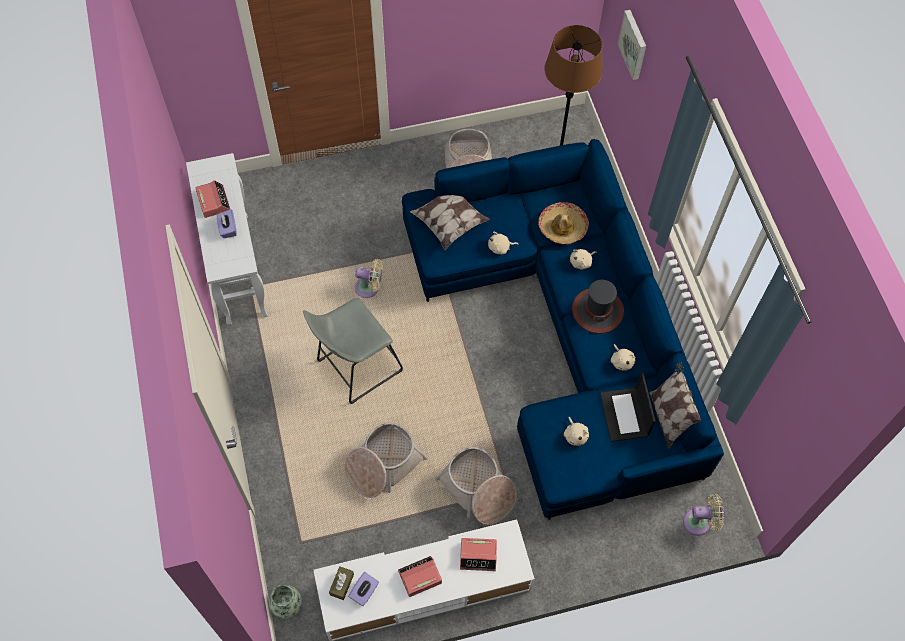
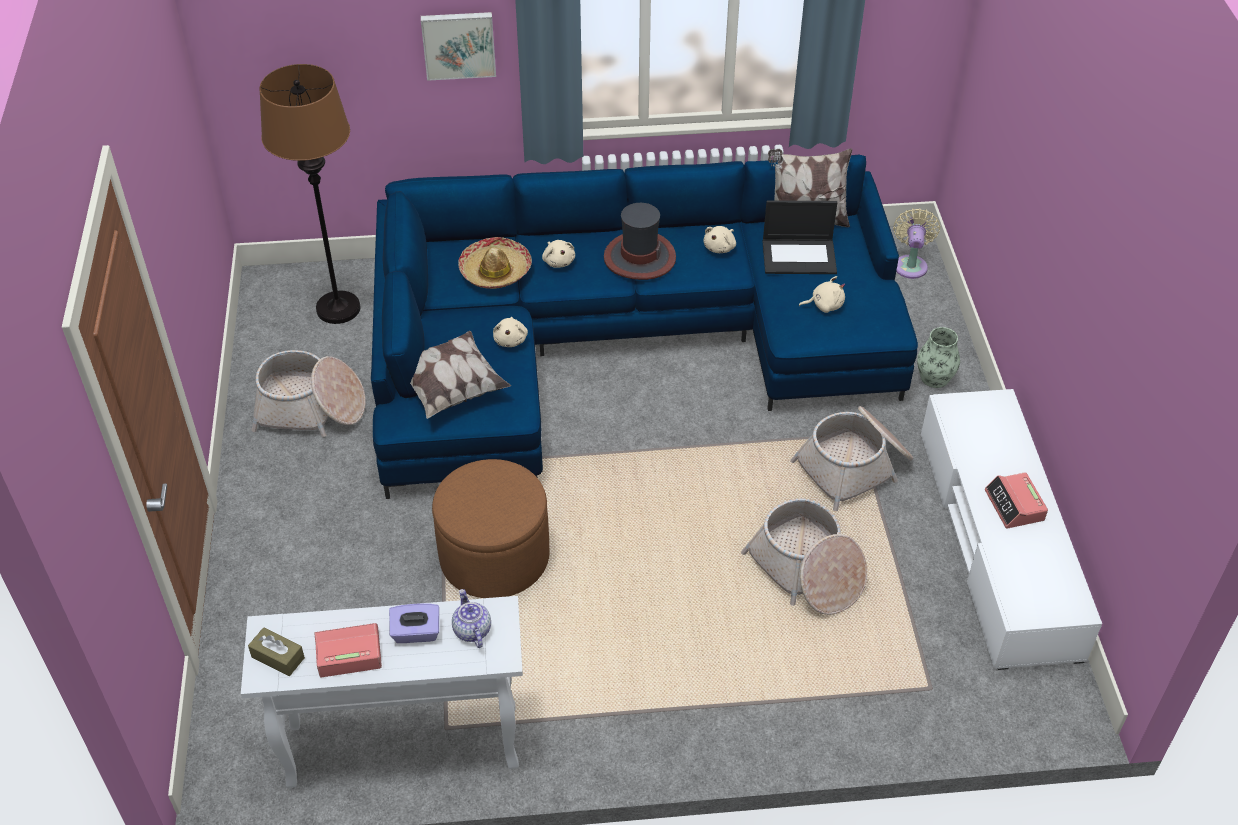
camera: 80 degrees left, 15 degrees down
vase [269,585,302,619] -> vase moved to [917,327,960,388]
grey stool [303,298,403,404] -> none
brown tissue box [329,566,354,600] -> brown tissue box moved to [248,628,305,676]
purple tissue box [348,572,379,606] -> none
beige fan [355,259,383,298] -> brown ottoman [432,459,549,598]
alarm clock [460,538,497,571] -> none
beige plush toy [611,344,636,371] -> beige plush toy turned 135 degrees clockwise [703,226,736,253]
picture [618,10,646,80] -> picture moved to [421,12,496,81]
none -> teapot [452,589,491,648]

